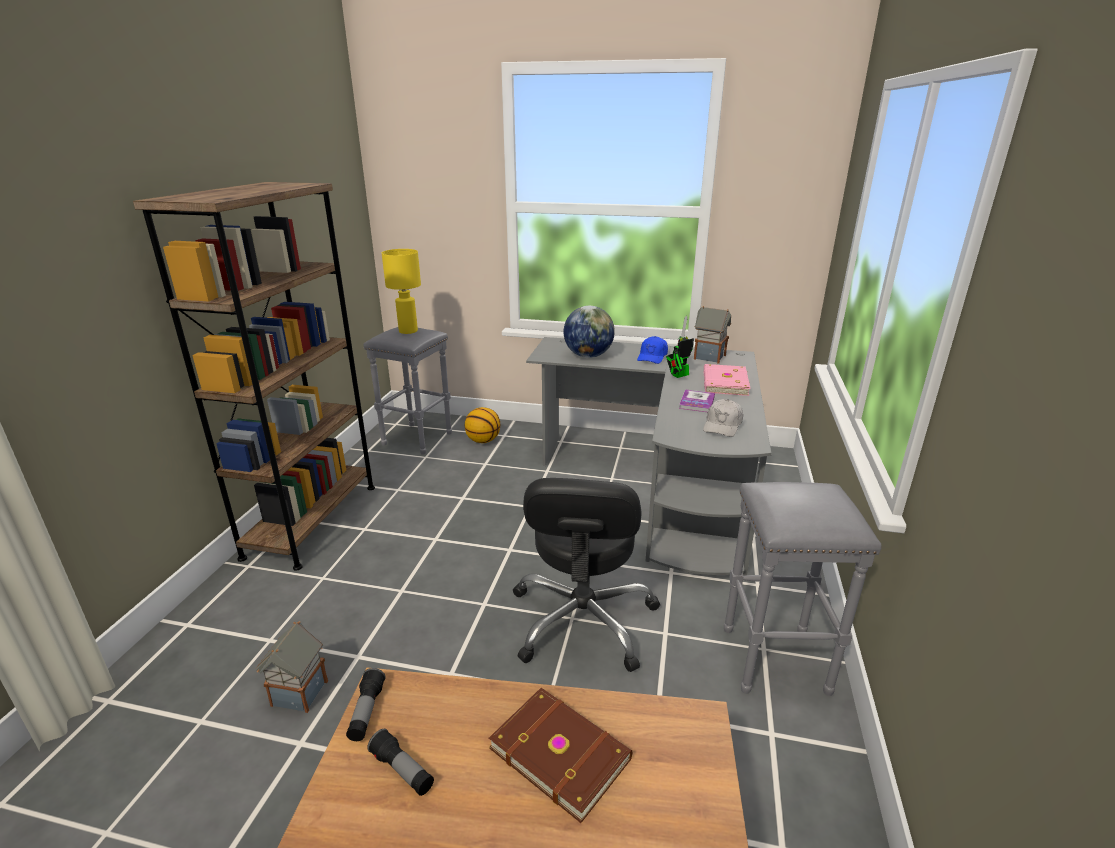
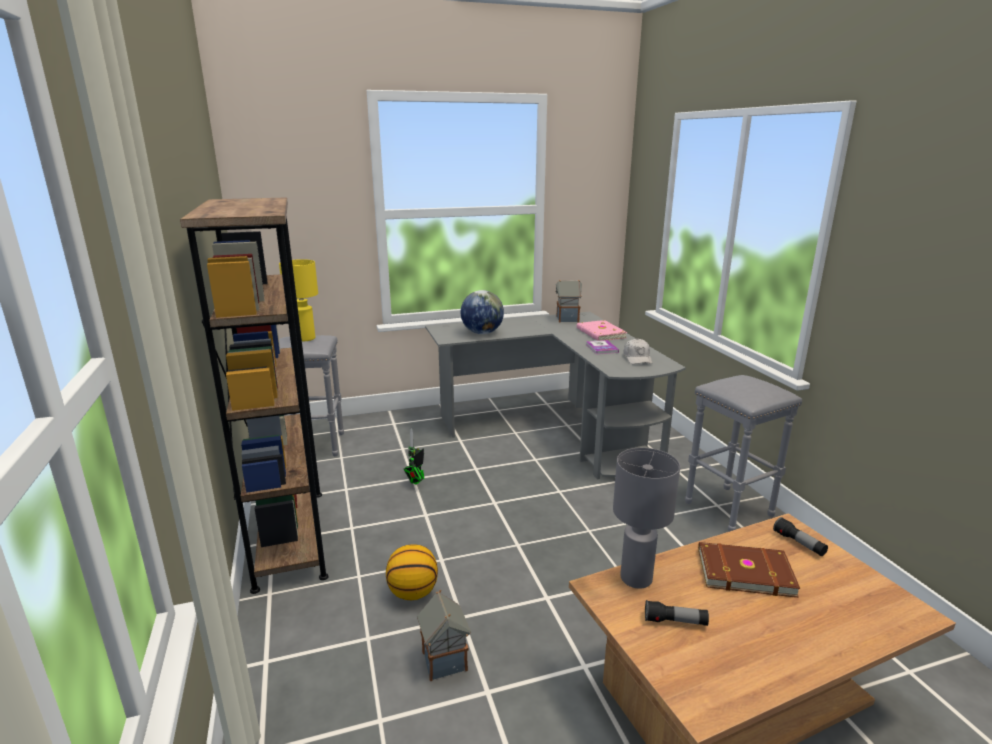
camera: 30 degrees left, 5 degrees down
flashlight [346,668,386,741] -> flashlight moved to [773,517,828,556]
basketball [465,407,500,443] -> basketball moved to [386,544,438,600]
black office chair [513,478,660,672] -> none
blue cap [637,336,668,364] -> none
toy robot [666,315,694,378] -> toy robot moved to [404,428,424,485]
none -> grey table lamp [613,448,680,589]

